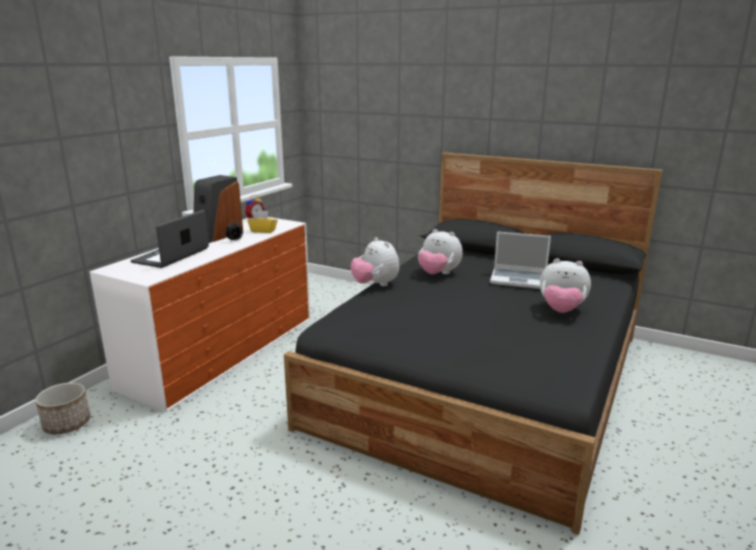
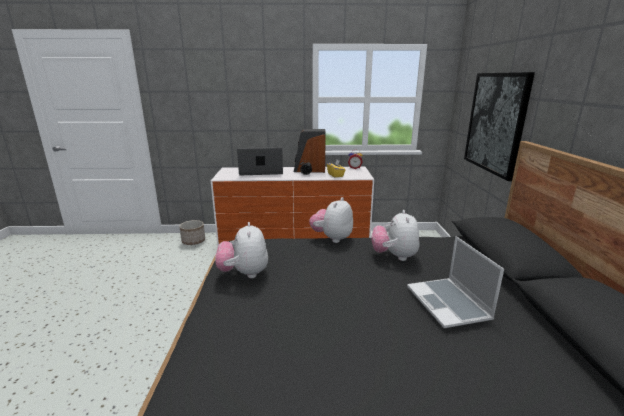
camera: 60 degrees right, 0 degrees up
plush toy [540,258,591,313] -> plush toy moved to [215,222,268,278]
none -> picture [464,72,535,181]

